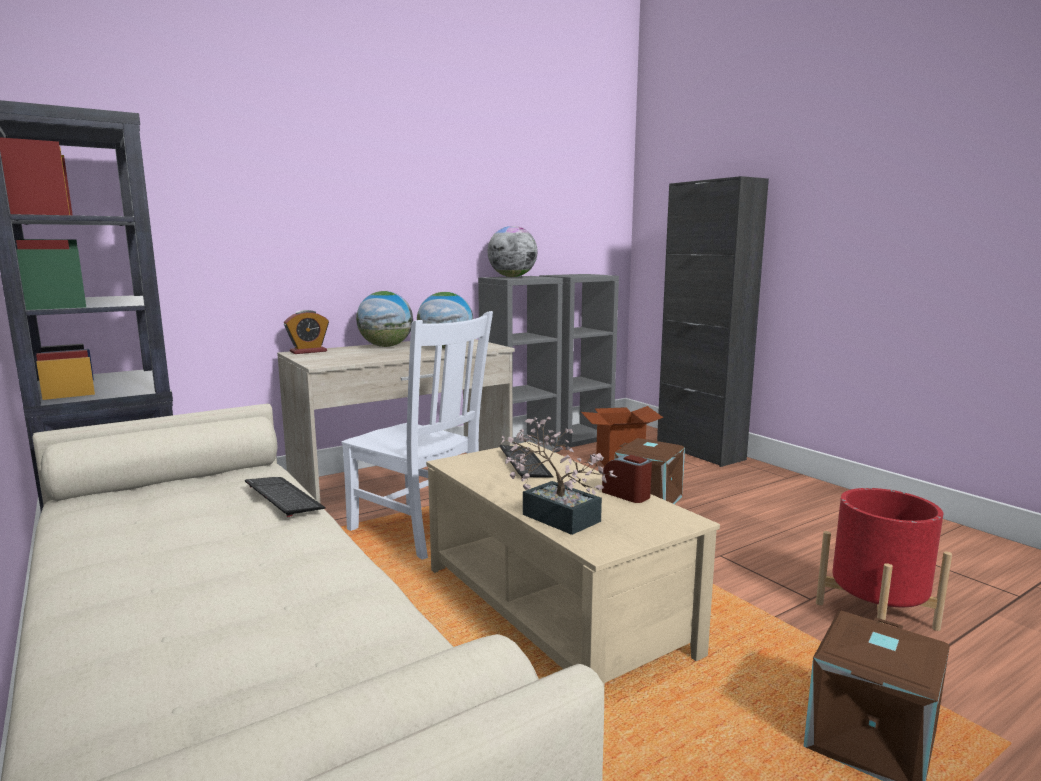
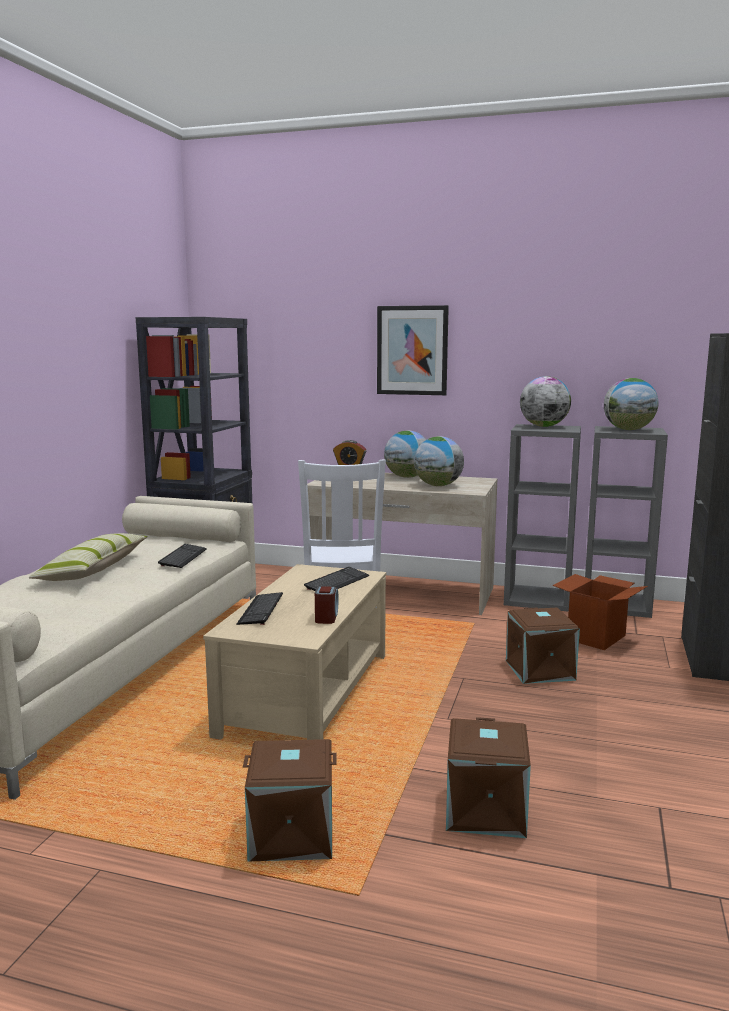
camera: 50 degrees right, 0 degrees up
potted plant [501,416,617,535] -> keyboard [236,592,283,625]
red planter [816,488,952,631] -> brown storage box [446,717,531,838]
none -> pillow [29,533,148,581]
none -> picture [377,305,449,395]
none -> globe [604,378,658,430]

